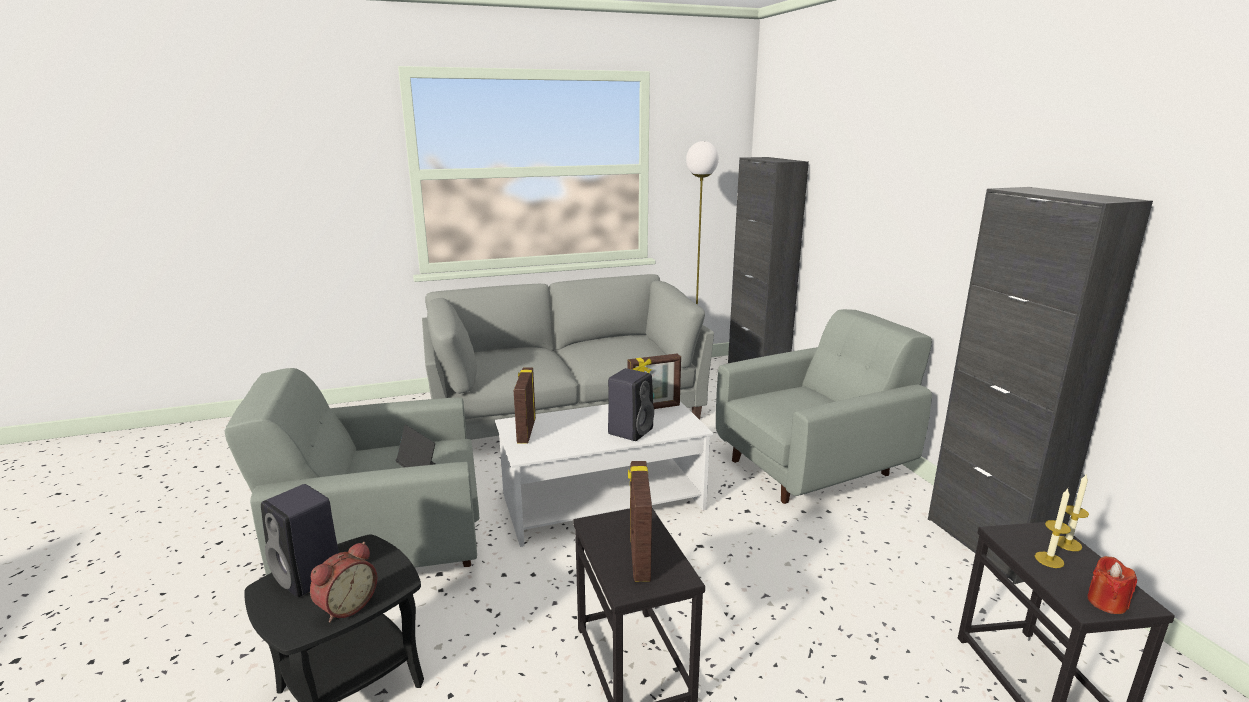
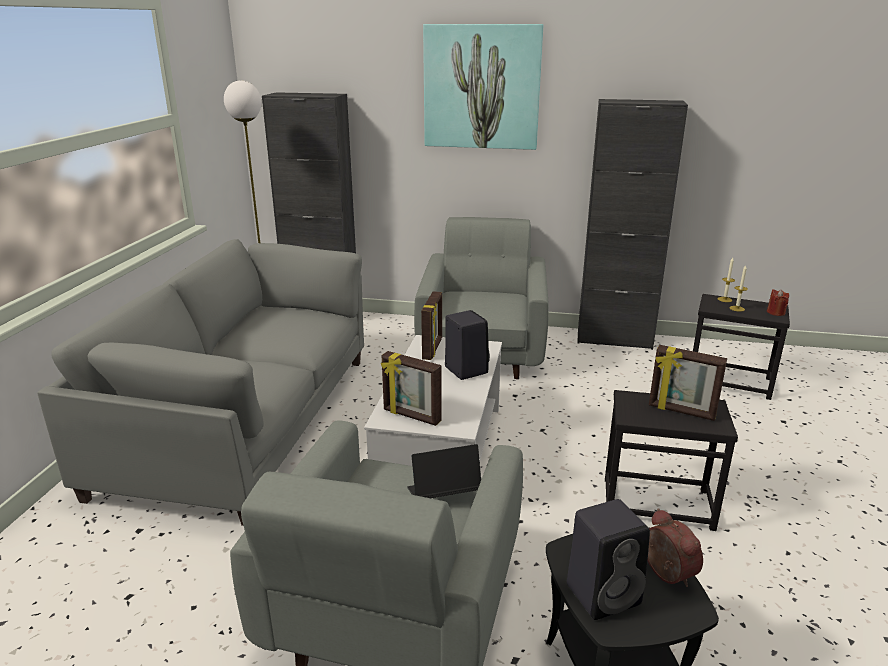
camera: 60 degrees left, 5 degrees up
none -> picture [423,24,543,150]

